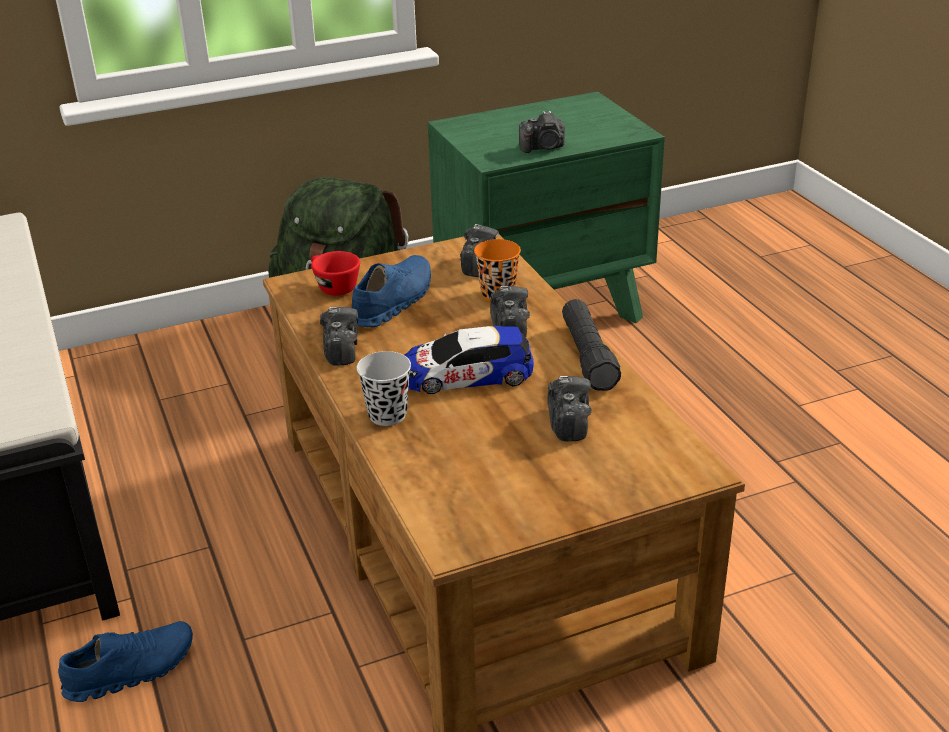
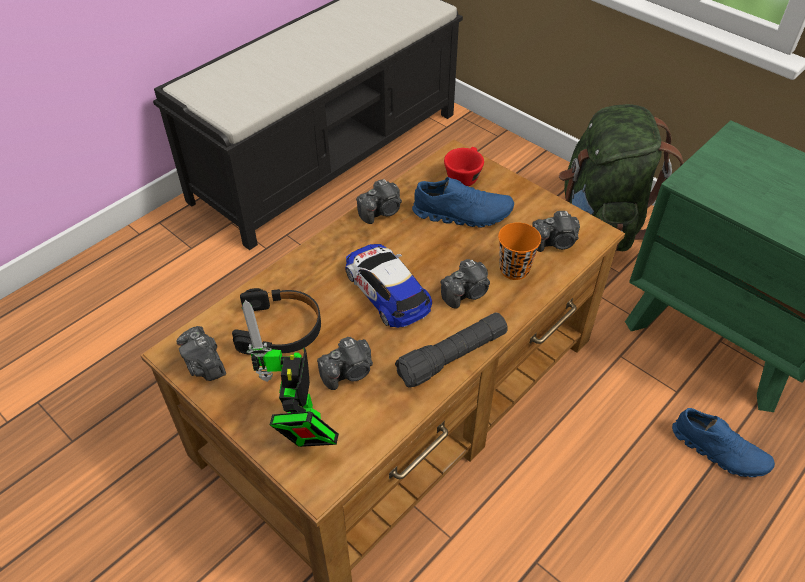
camera: 65 degrees right, 15 degrees up
blue shoe [58,621,193,702] -> blue shoe moved to [672,408,775,477]
black cup [357,351,411,426] -> none
camera [519,111,565,153] -> camera moved to [177,326,226,381]
none -> black headphones [232,288,321,355]
none -> toy robot [242,300,339,447]

